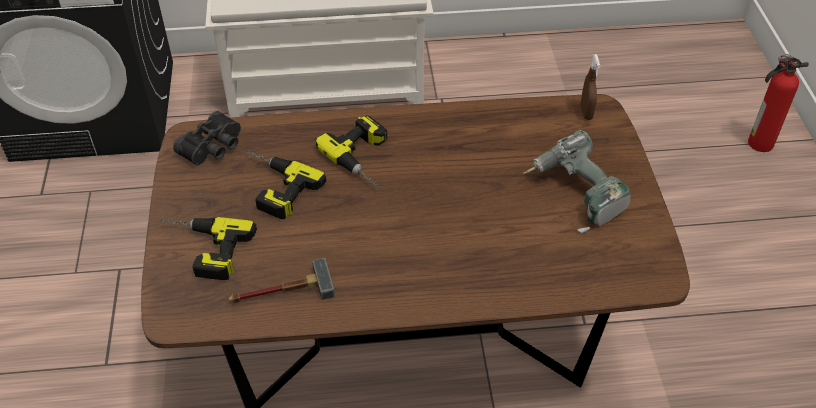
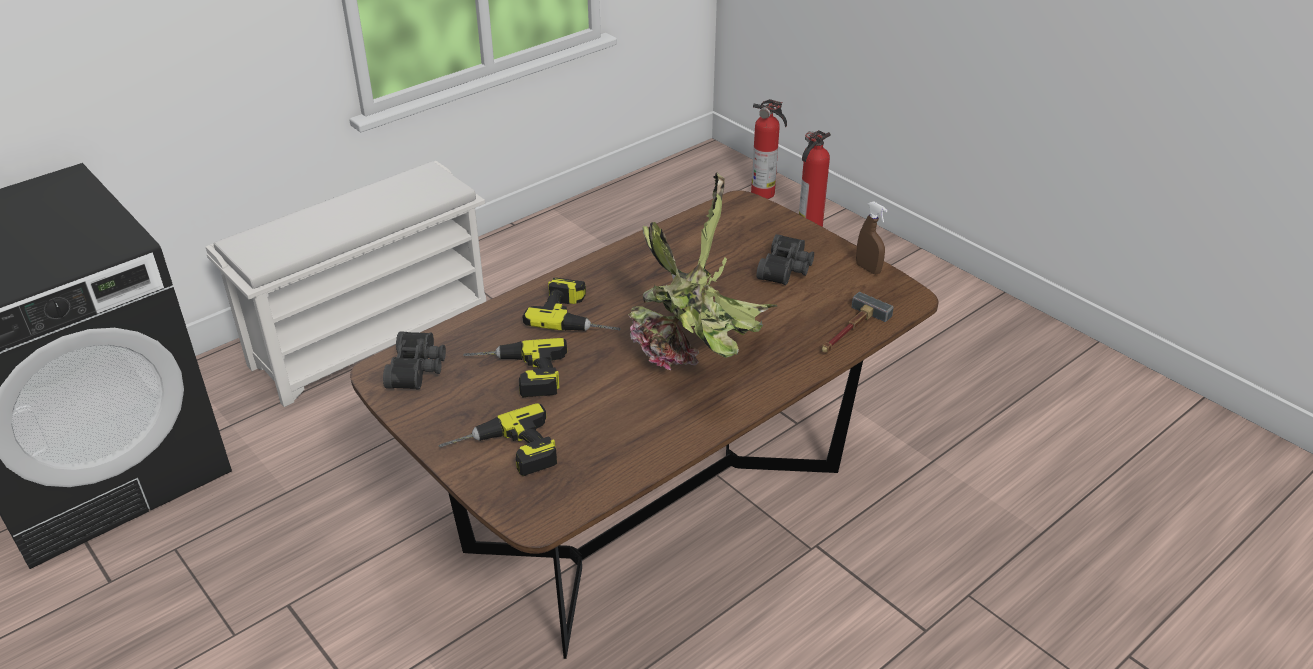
camera: 35 degrees left, 10 degrees down
hammer [229,258,335,303] -> hammer moved to [822,292,894,353]
power drill [523,130,631,233] -> black binoculars [756,234,814,285]
brown spray bottle [581,54,600,120] -> brown spray bottle moved to [856,201,888,274]
none -> potted plant [628,172,777,370]
none -> fire extinguisher [751,99,787,199]

